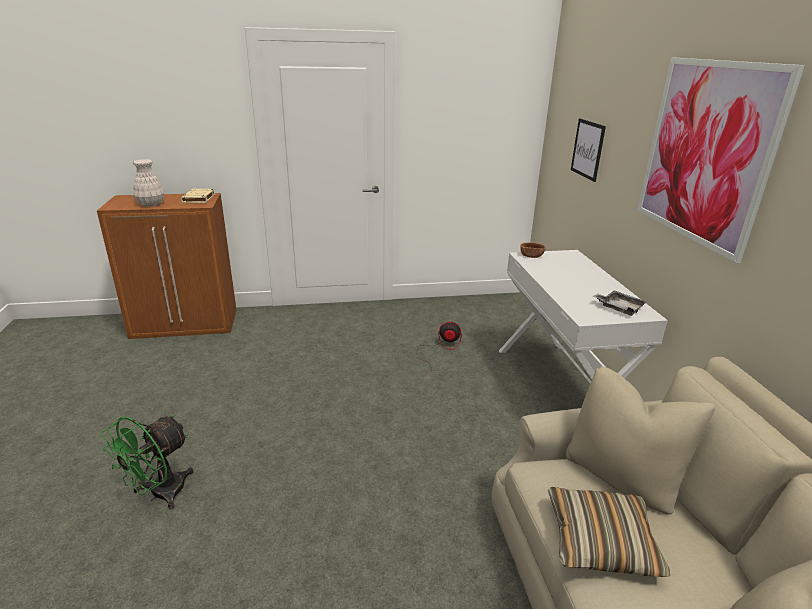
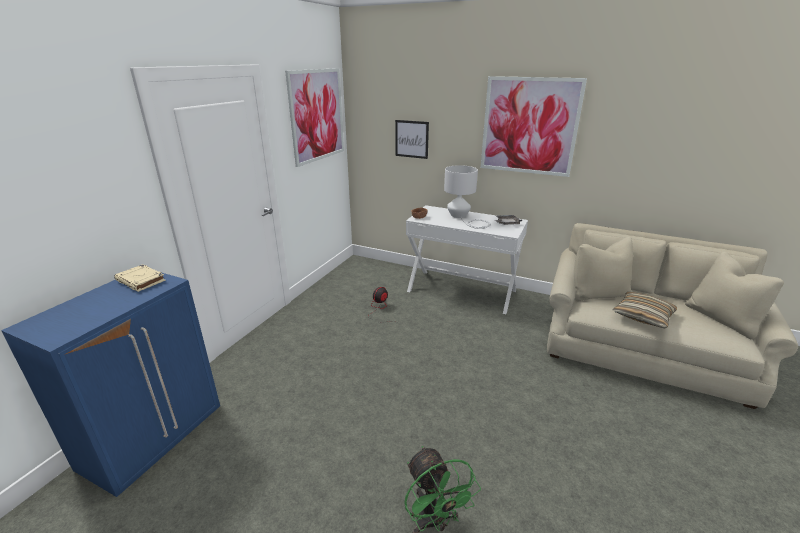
camera: 55 degrees left, 0 degrees up
brown cabinet [97,193,236,339] -> blue cabinet [1,272,220,497]
white vase [133,159,164,206] -> none
none -> picture [285,68,344,167]
none -> white table lamp [444,165,491,229]

